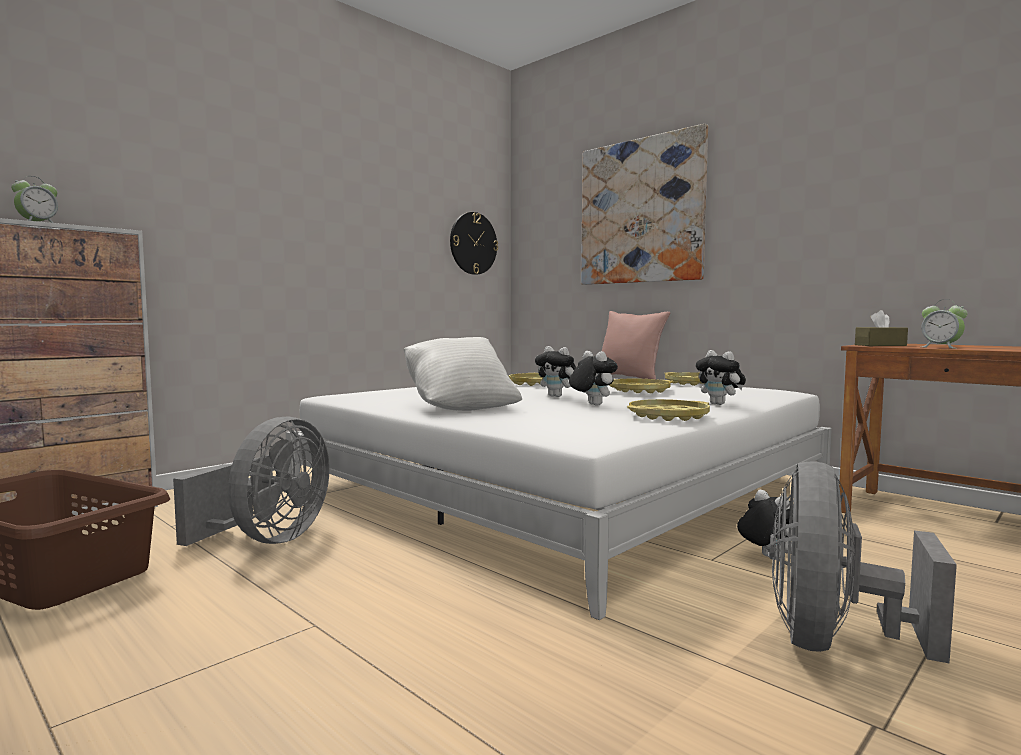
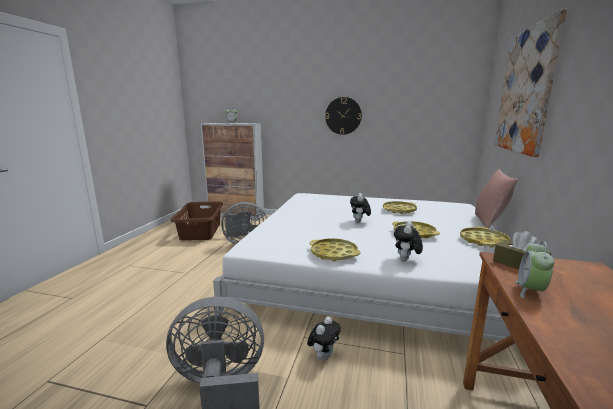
camera: 60 degrees right, 10 degrees up
white pillow [404,337,522,411] -> none
wall clock [450,212,498,275] -> wall clock moved to [325,97,362,135]
plush toy [569,351,618,406] -> none

